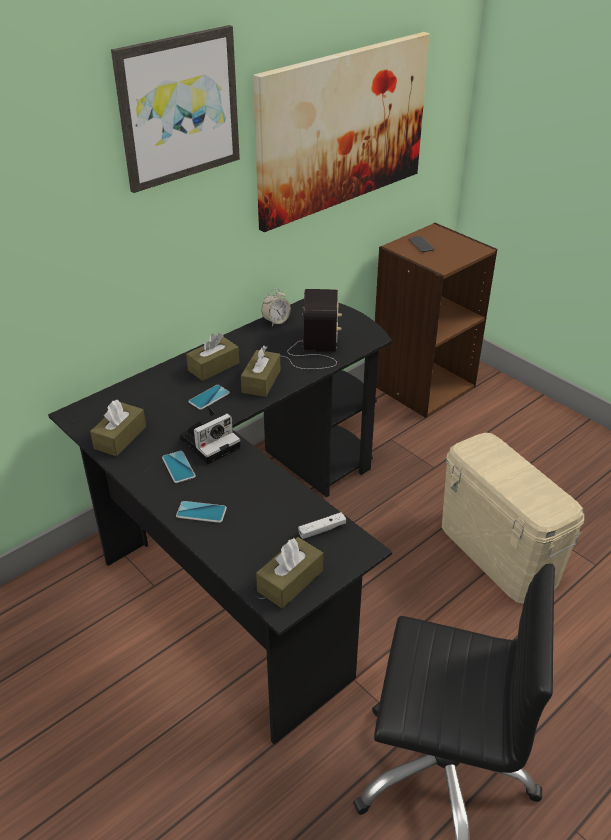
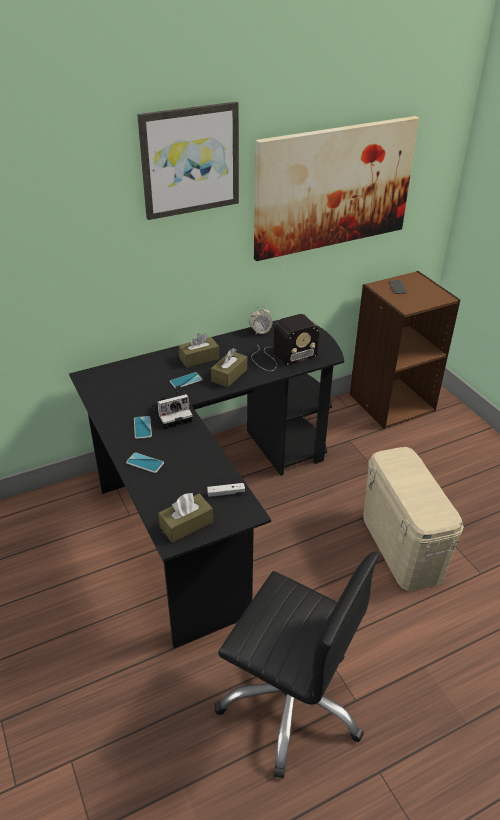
camera: 15 degrees right, 0 degrees up
brown tissue box [90,400,146,456] -> none
radio [282,289,342,369] -> radio turned 45 degrees clockwise [251,314,319,371]

